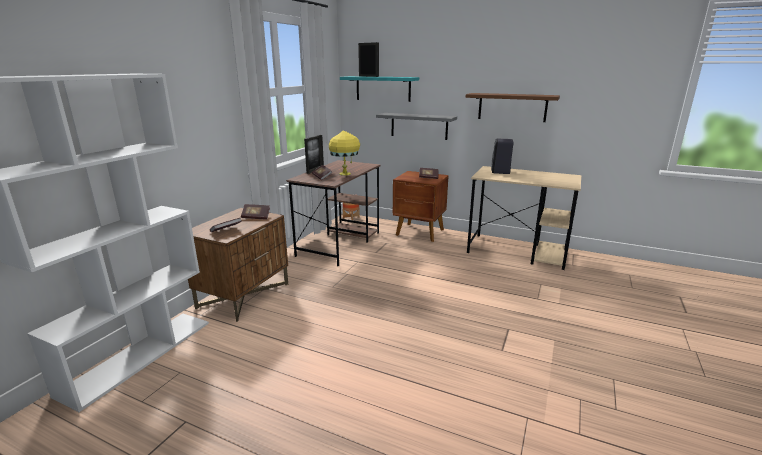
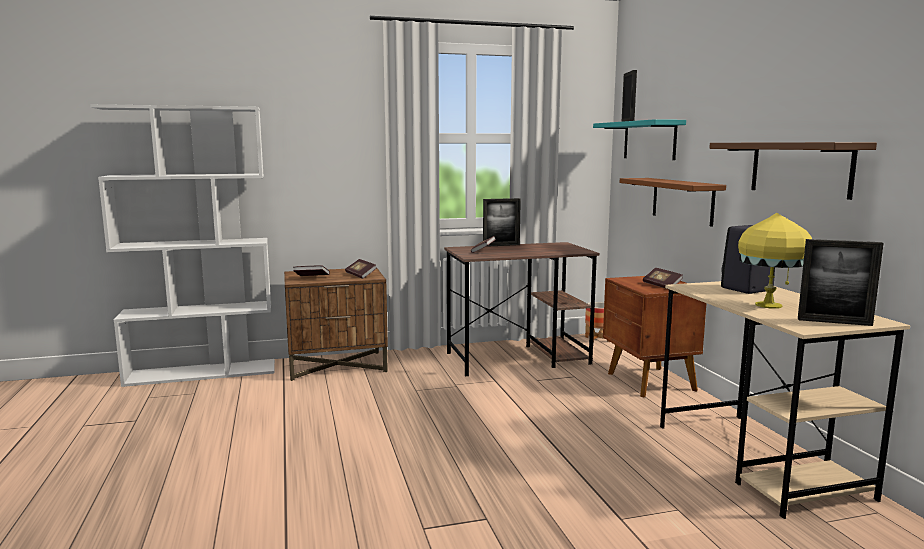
camera: 50 degrees right, 10 degrees down
yellow table lamp [329,130,360,176] -> yellow table lamp moved to [738,213,812,309]
grey shelf [376,113,457,140] -> brown shelf [620,178,726,227]
none -> picture frame [798,239,884,326]

